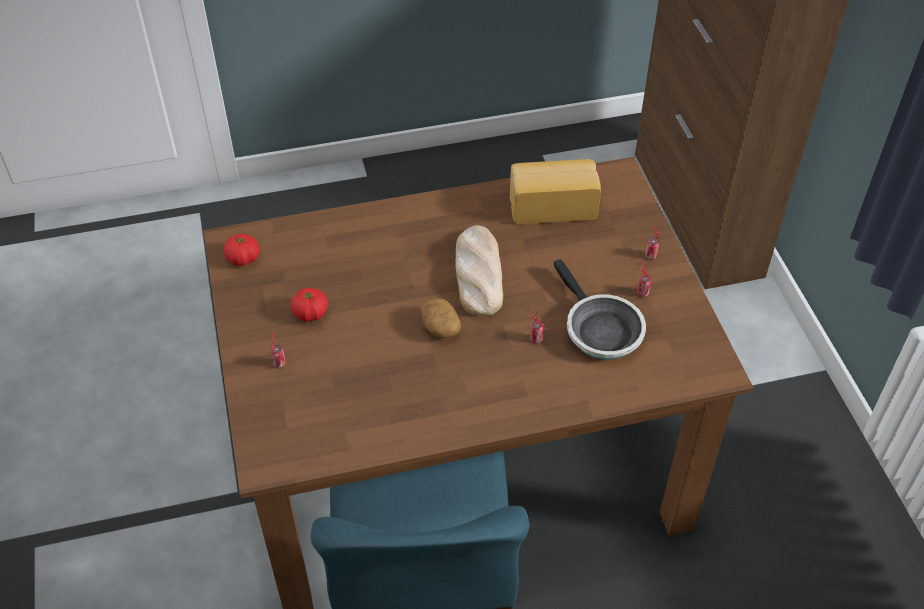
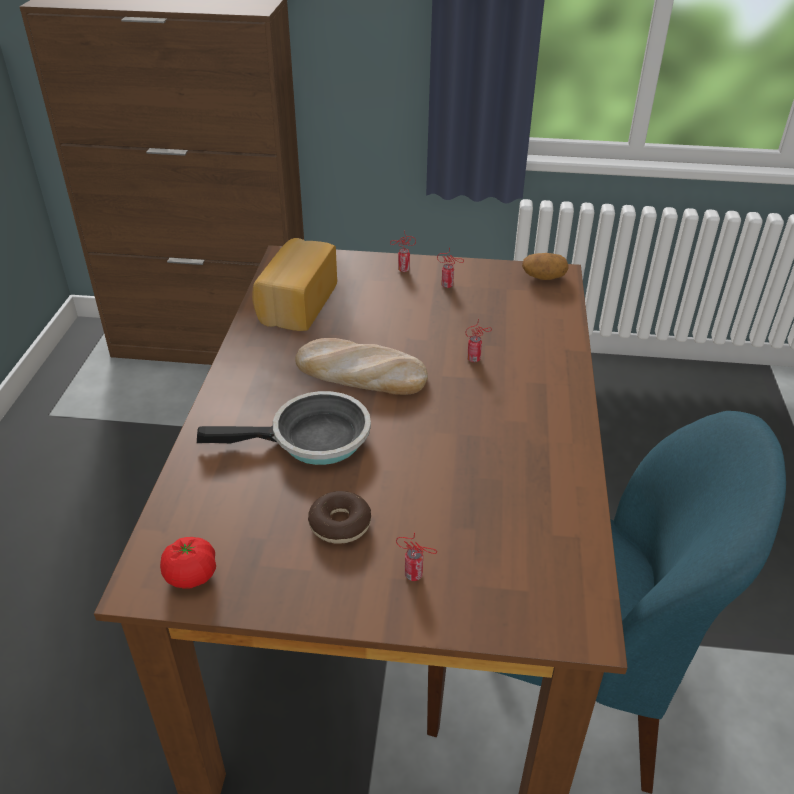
camera: 70 degrees left, 10 degrees down
tomato [291,288,328,322] -> donut [308,491,371,544]
potato [421,298,461,338] -> potato moved to [522,253,569,280]
frying pan [554,259,646,360] -> frying pan moved to [197,391,371,465]

